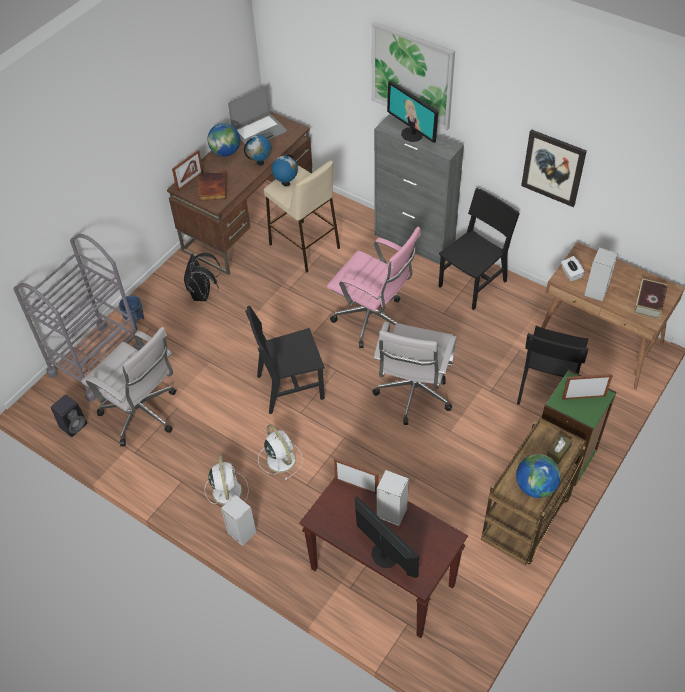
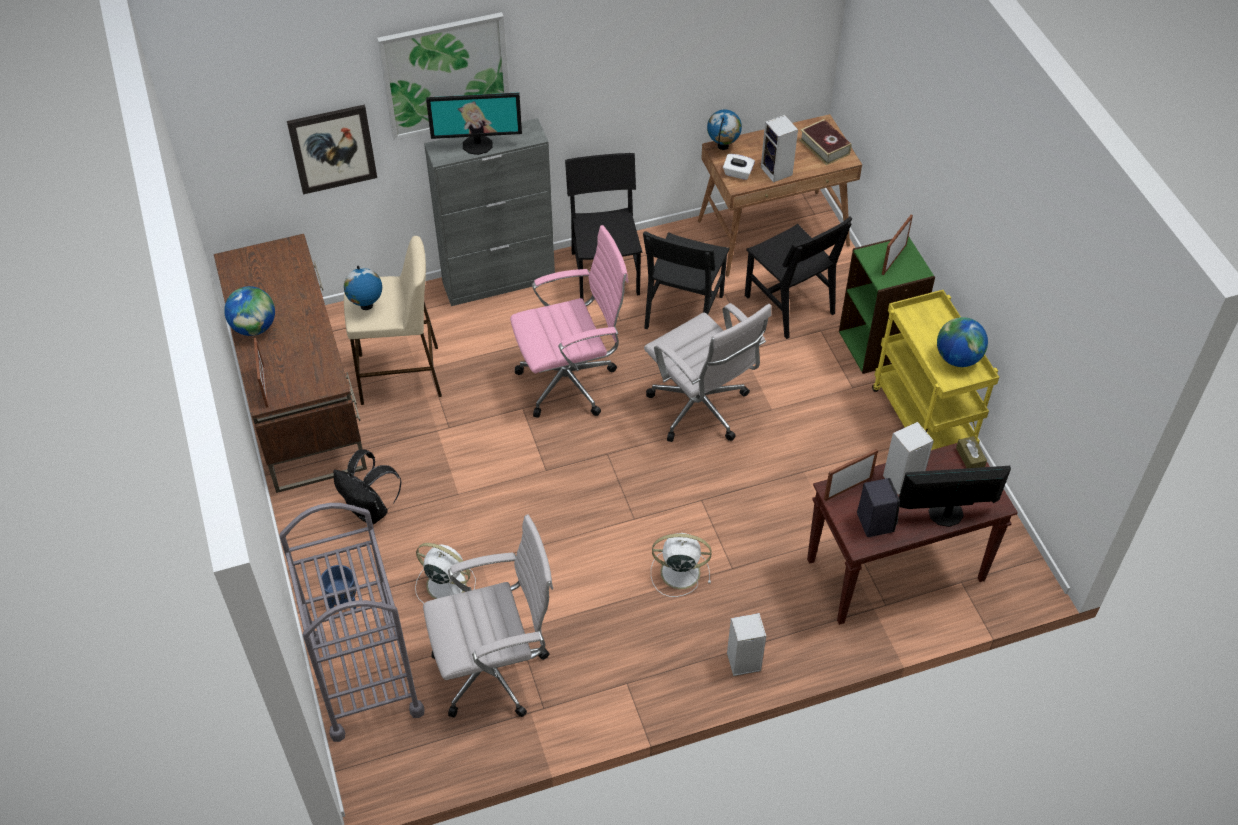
camera: 55 degrees left, 0 degrees up
black speaker [51,395,87,437] -> black speaker moved to [857,478,900,537]
book [199,172,227,201] -> none
white fan [204,454,249,505] -> white fan moved to [415,543,476,604]
laptop [228,86,287,144] -> none
globe [244,135,271,166] -> globe moved to [707,109,742,150]
black chair [245,306,325,414] -> black chair moved to [643,231,730,329]
brown cart [481,418,587,565] -> yellow cart [872,290,999,450]
picture [521,129,587,207] -> picture moved to [287,105,377,195]
brown tissue box [547,434,572,464] -> brown tissue box moved to [956,436,987,468]

